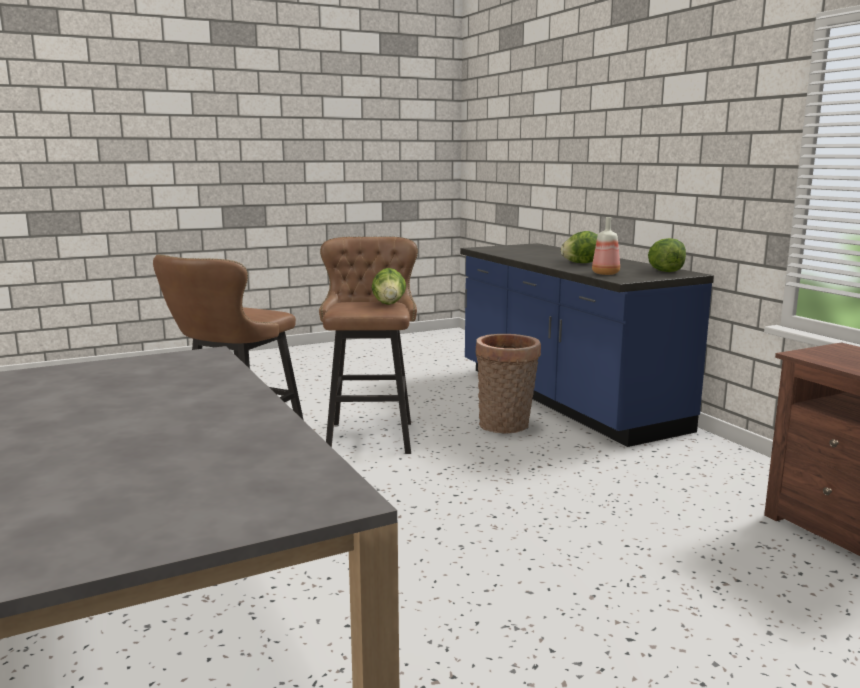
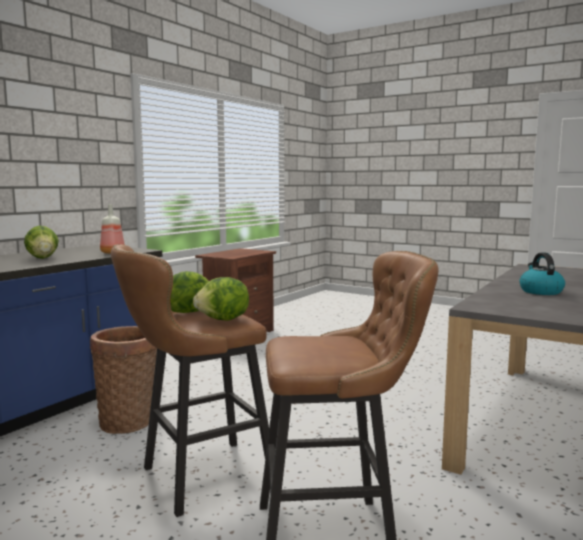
camera: 120 degrees left, 5 degrees down
lettuce [648,238,686,272] -> lettuce moved to [193,277,249,321]
none -> kettle [519,252,565,295]

